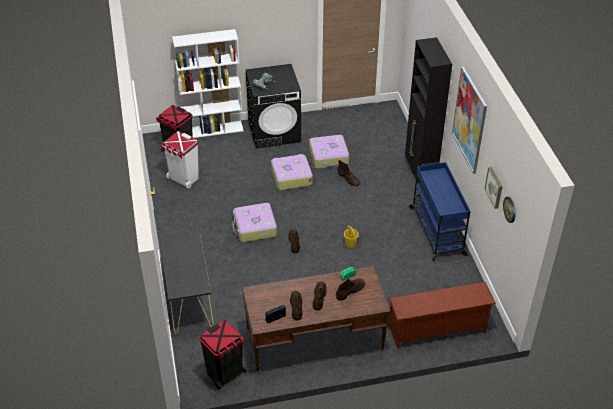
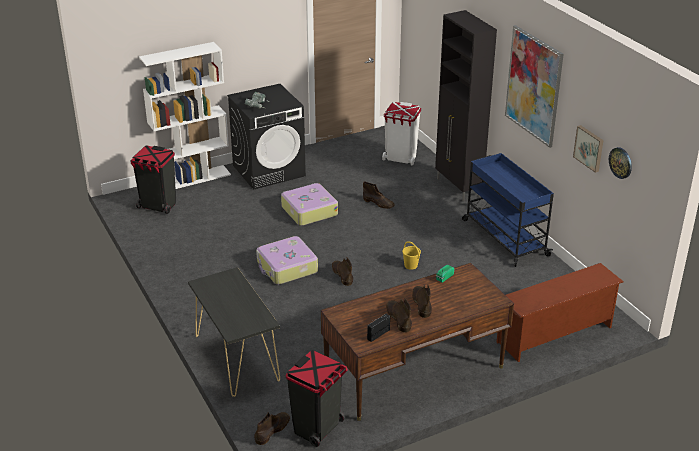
camera: 15 degrees left, 10 degrees down
white trash can [161,131,199,189] -> white trash can moved to [382,102,421,166]
suitcase [309,135,349,169] -> none
brown boot [336,278,366,300] -> brown boot moved to [254,412,290,445]

